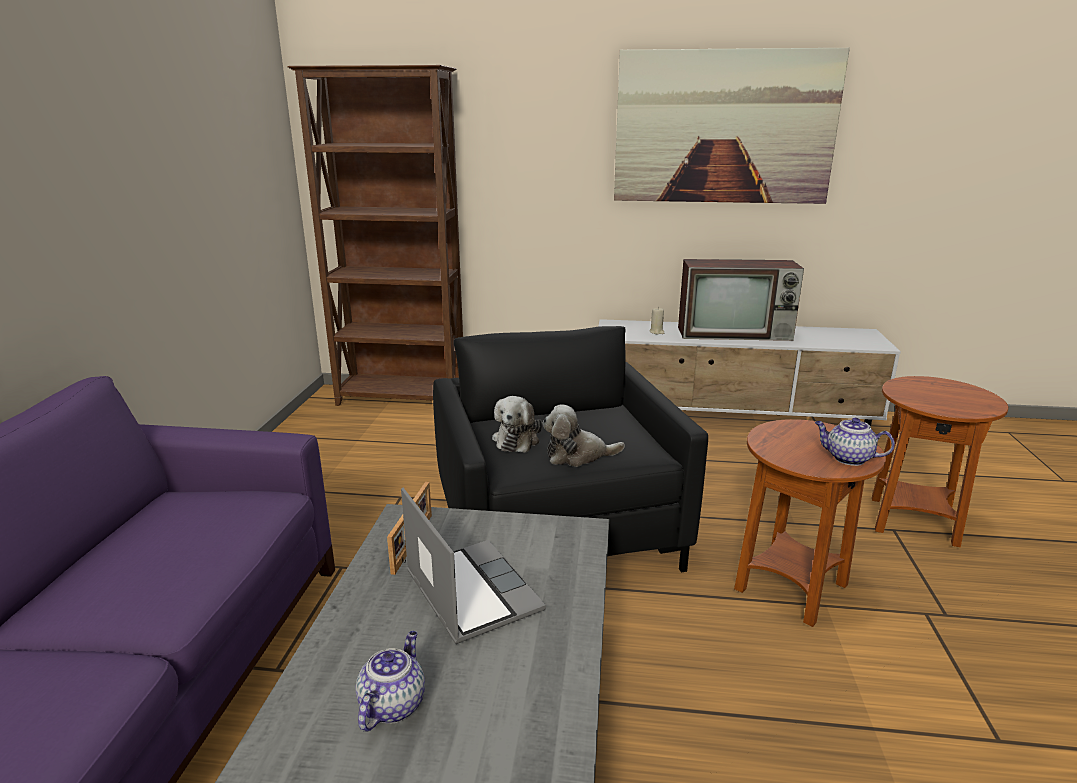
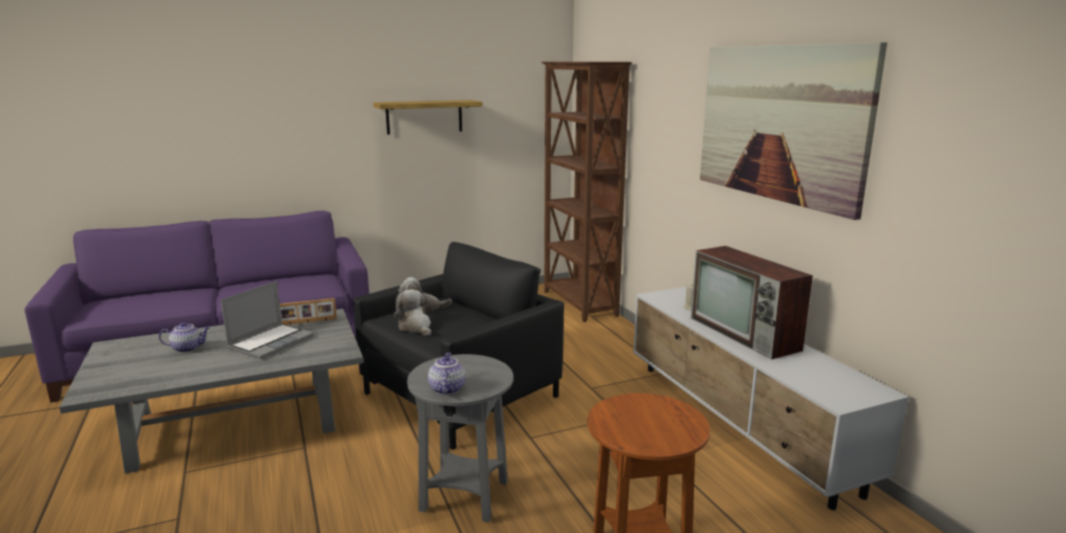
camera: 60 degrees right, 5 degrees down
brown side table [734,419,886,627] -> grey side table [407,354,514,522]
none -> shelf [373,100,483,135]

